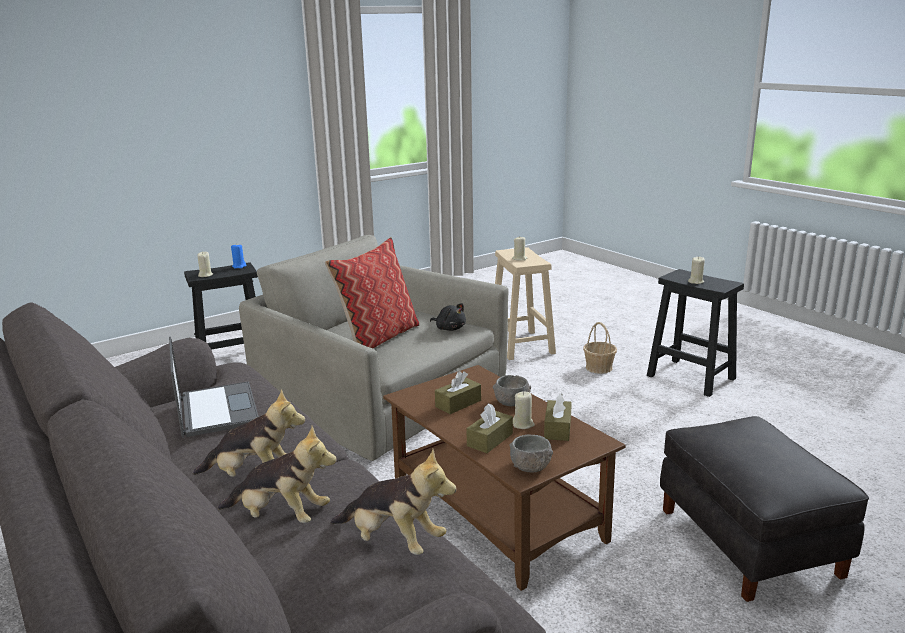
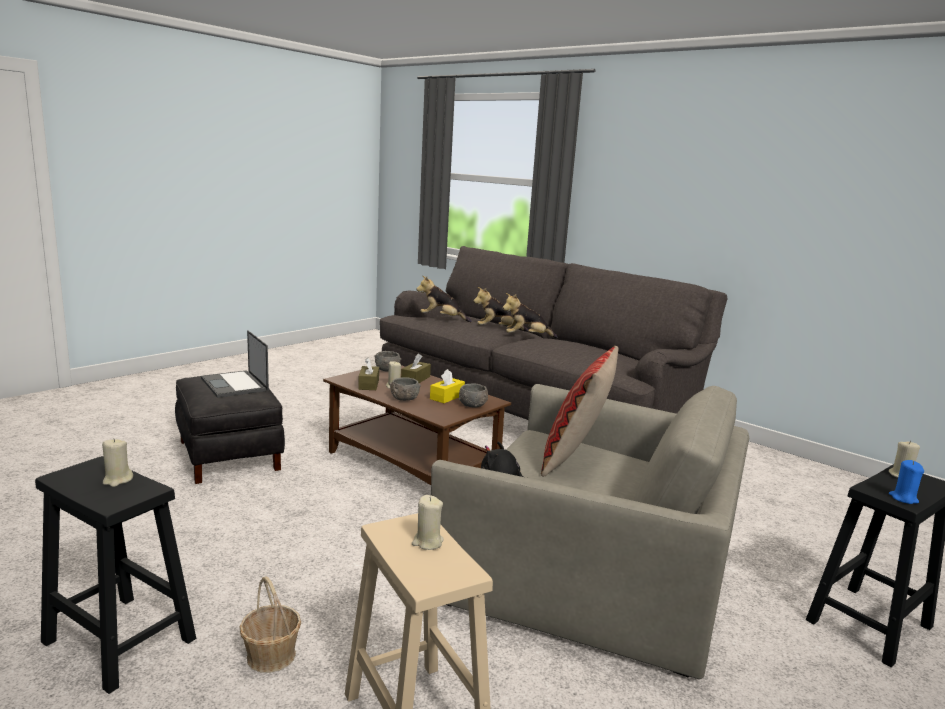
camera: 165 degrees right, 5 degrees down
laptop [169,337,259,438] -> laptop moved to [201,330,269,398]
brown tissue box [435,371,481,414] -> yellow tissue box [430,369,465,403]
none -> grey bowl [459,384,488,408]

